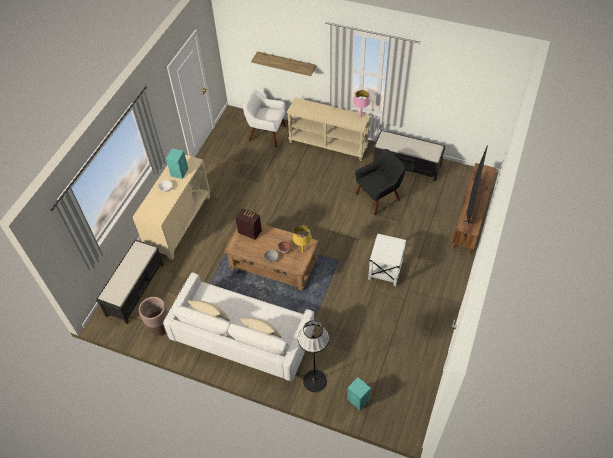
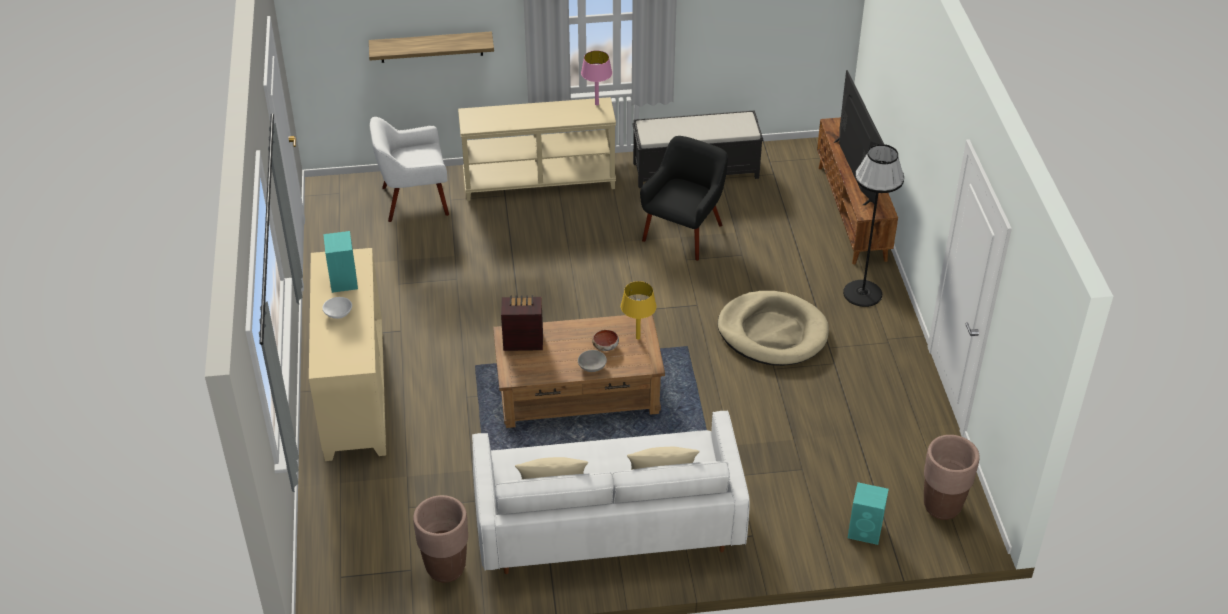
camera: 30 degrees left, 10 degrees down
black bench [96,240,164,324] -> none
black floor lamp [298,320,329,392] -> black floor lamp moved to [843,144,904,307]
white side table [368,234,406,286] -> beige dog bed [717,291,829,366]
none -> brown planter [924,435,979,520]

